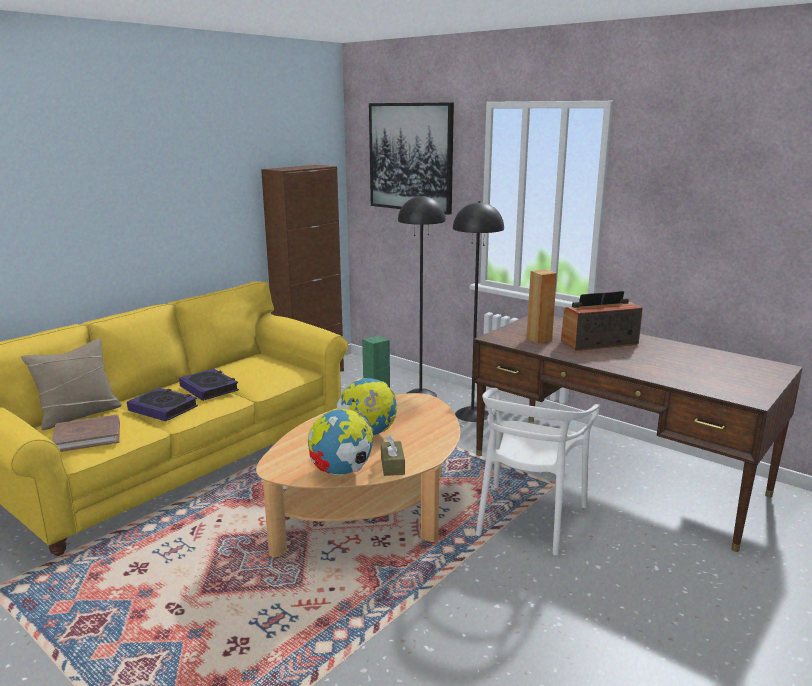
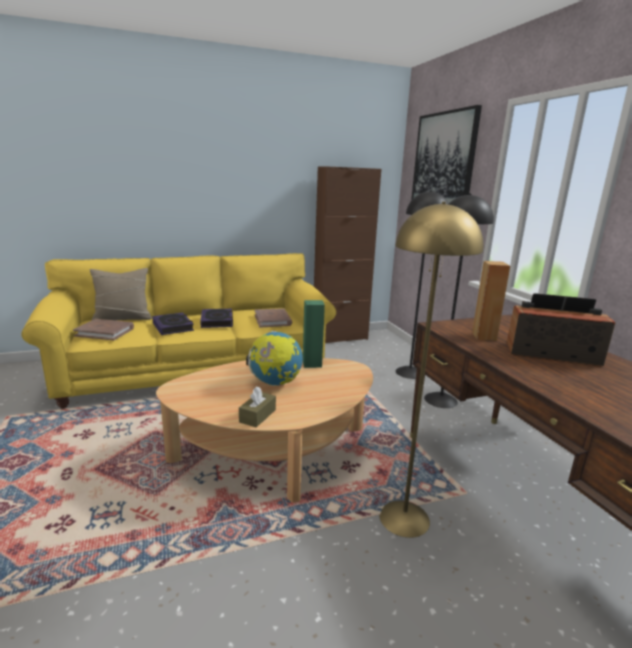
camera: 30 degrees right, 0 degrees up
globe [308,409,374,476] -> none
white chair [476,388,600,556] -> yellow floor lamp [379,201,483,538]
none -> brown book [255,308,292,328]

